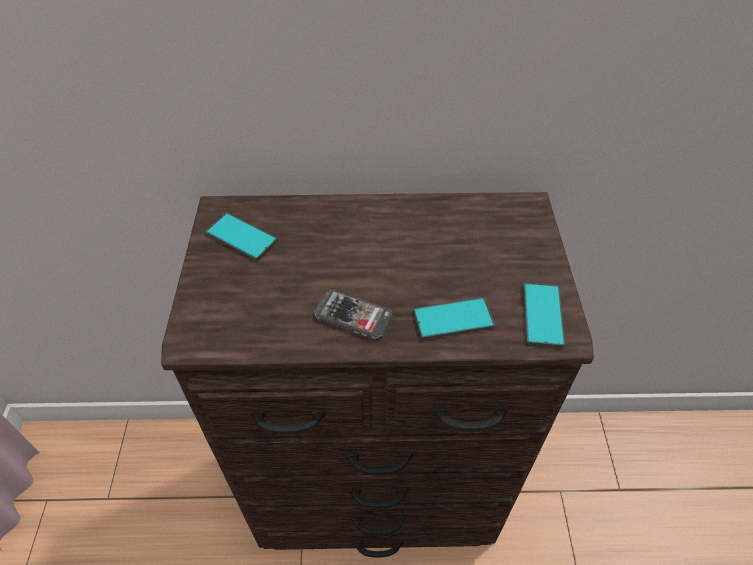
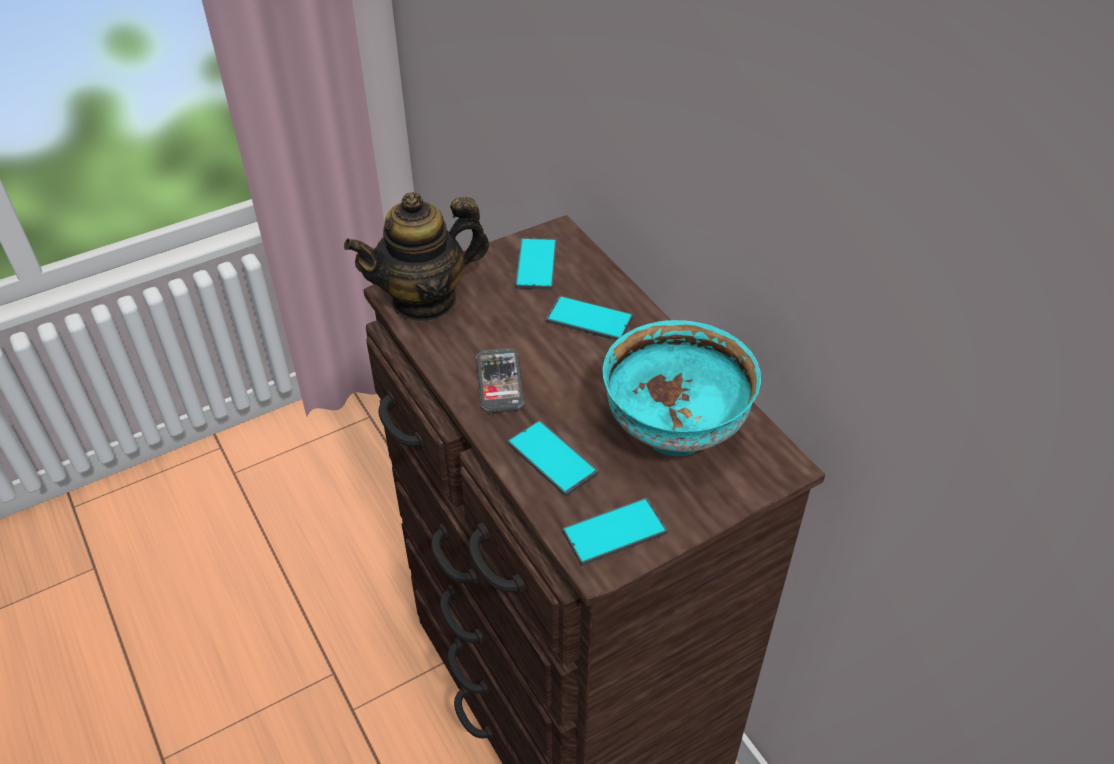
camera: 60 degrees right, 5 degrees down
none -> teapot [344,192,489,322]
none -> phone [546,296,633,340]
none -> turquoise bowl [603,320,761,456]

